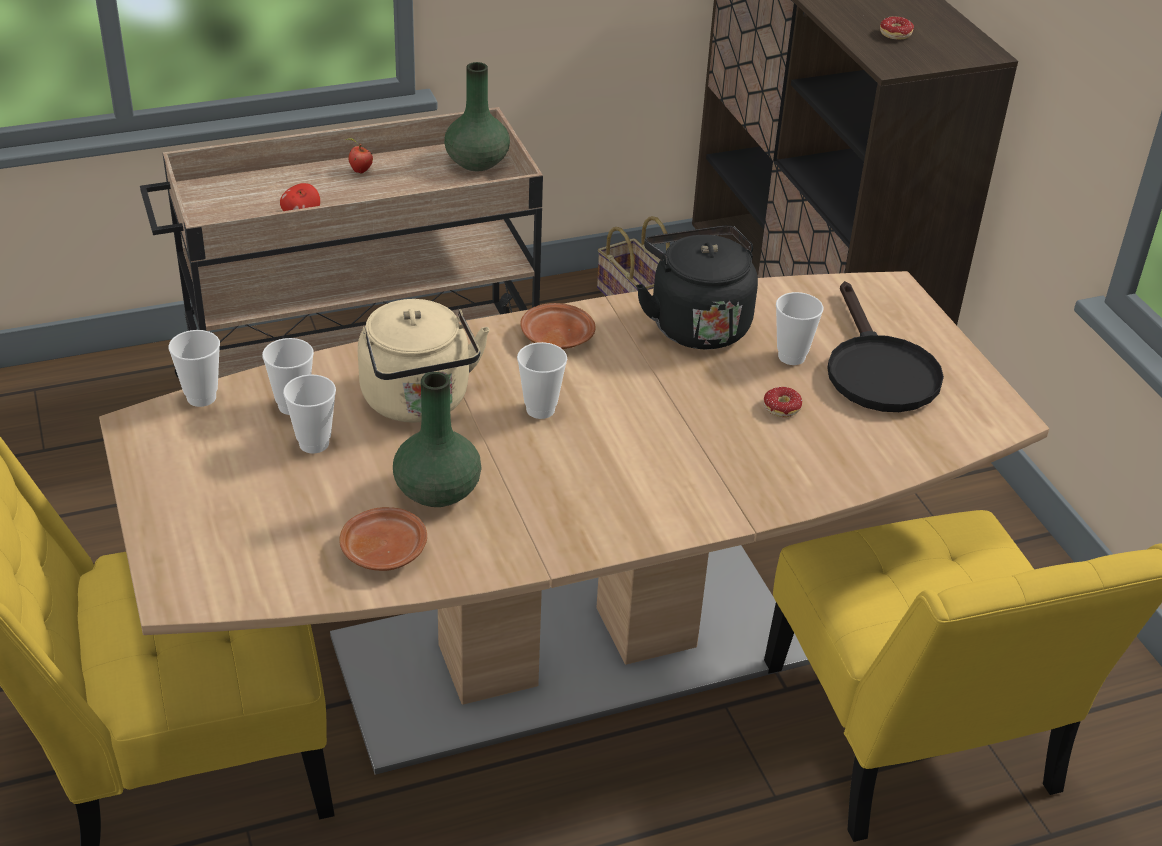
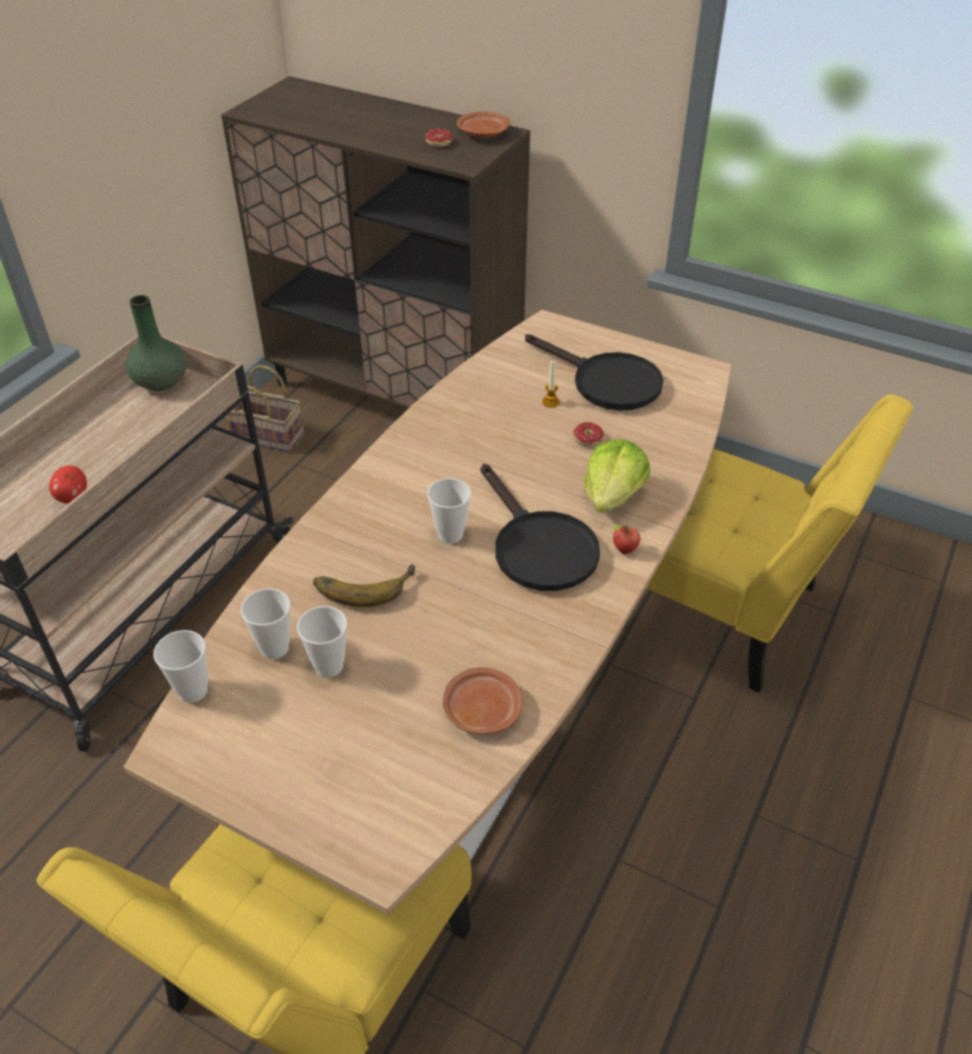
camera: 40 degrees left, 5 degrees up
apple [346,138,373,173] -> apple moved to [613,524,640,554]
beige kettle [358,299,490,422] -> banana [313,564,415,607]
green vase [393,372,482,507] -> none
brown plate [520,303,596,349] -> brown plate moved to [457,112,510,138]
black kettle [636,226,758,350] -> none
cup [776,292,823,365] -> candle [542,360,560,408]
none -> black frying pan [481,464,600,591]
none -> lettuce [584,439,650,513]

